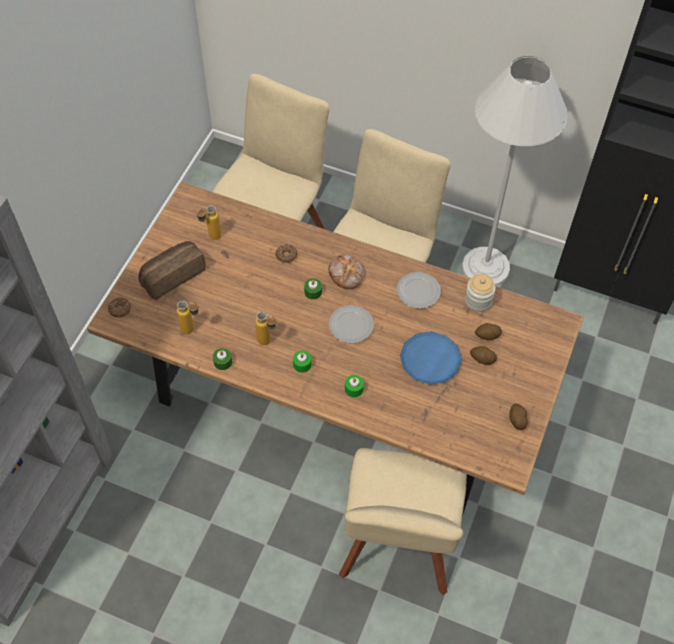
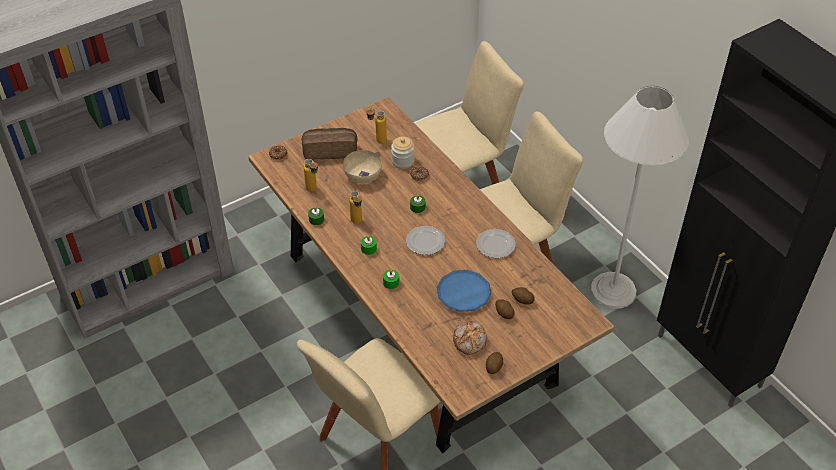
camera: 35 degrees right, 10 degrees down
bread [328,254,364,289] -> bread moved to [453,321,487,355]
jar [465,274,496,312] -> jar moved to [391,136,414,169]
none -> beige bowl [343,150,382,183]

